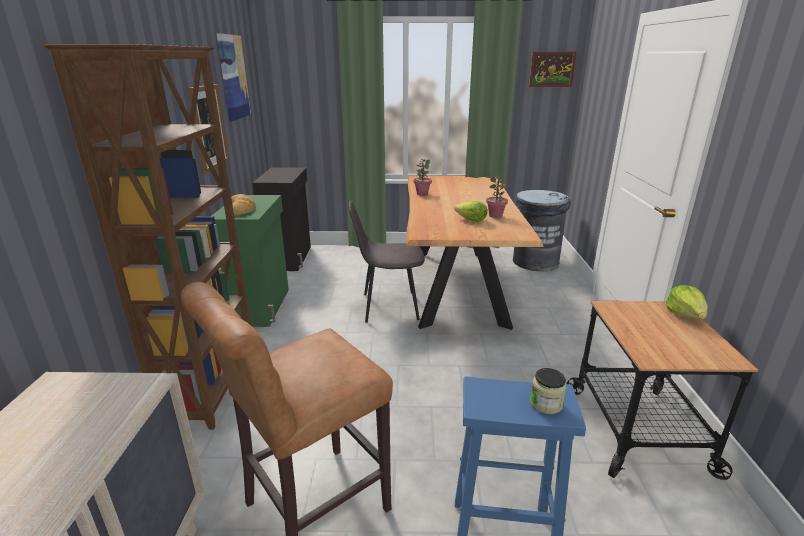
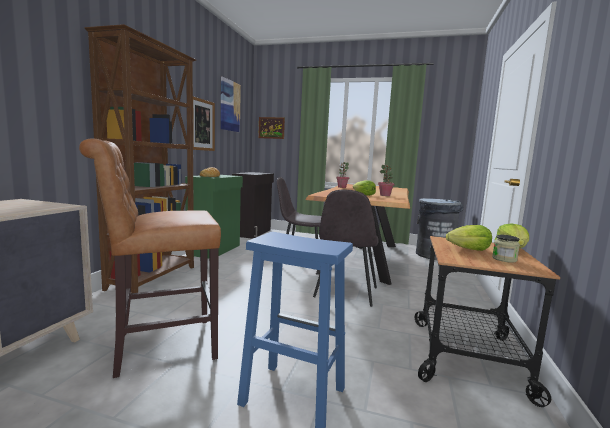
camera: 15 degrees right, 15 degrees down
picture [529,51,577,87] -> picture moved to [258,117,285,139]
jar [530,368,566,414] -> jar moved to [492,235,520,263]
none -> grey chair [313,190,379,307]
none -> lettuce [446,225,492,251]

